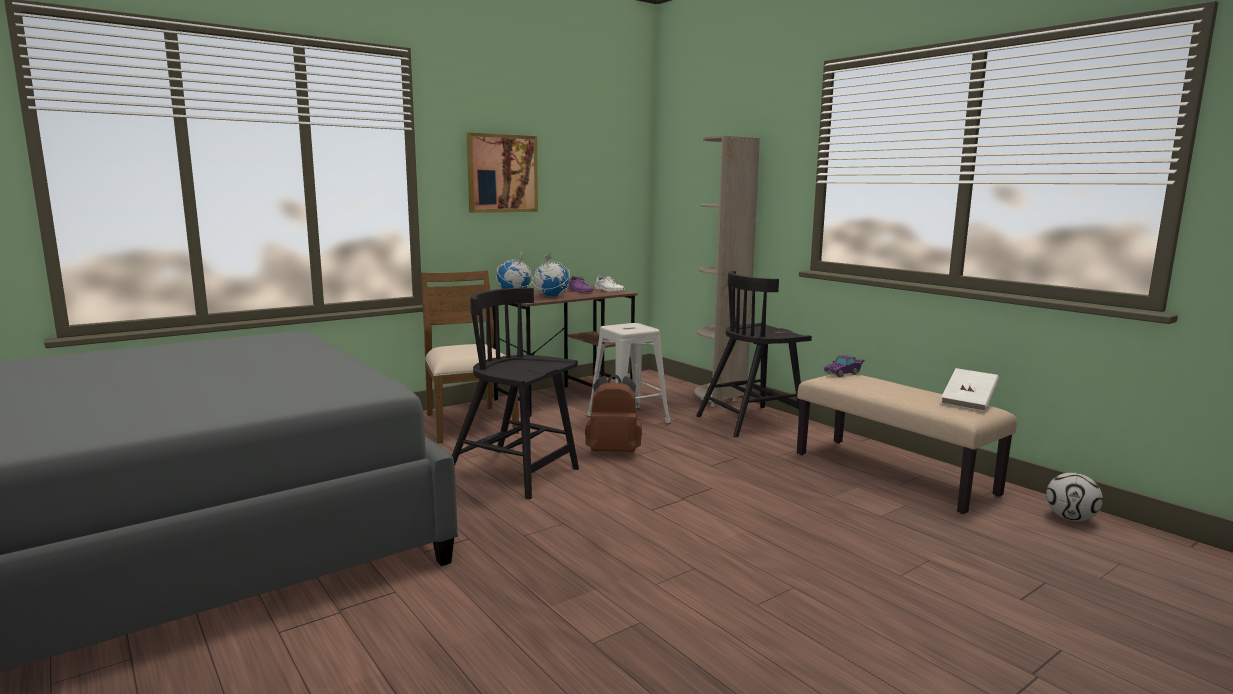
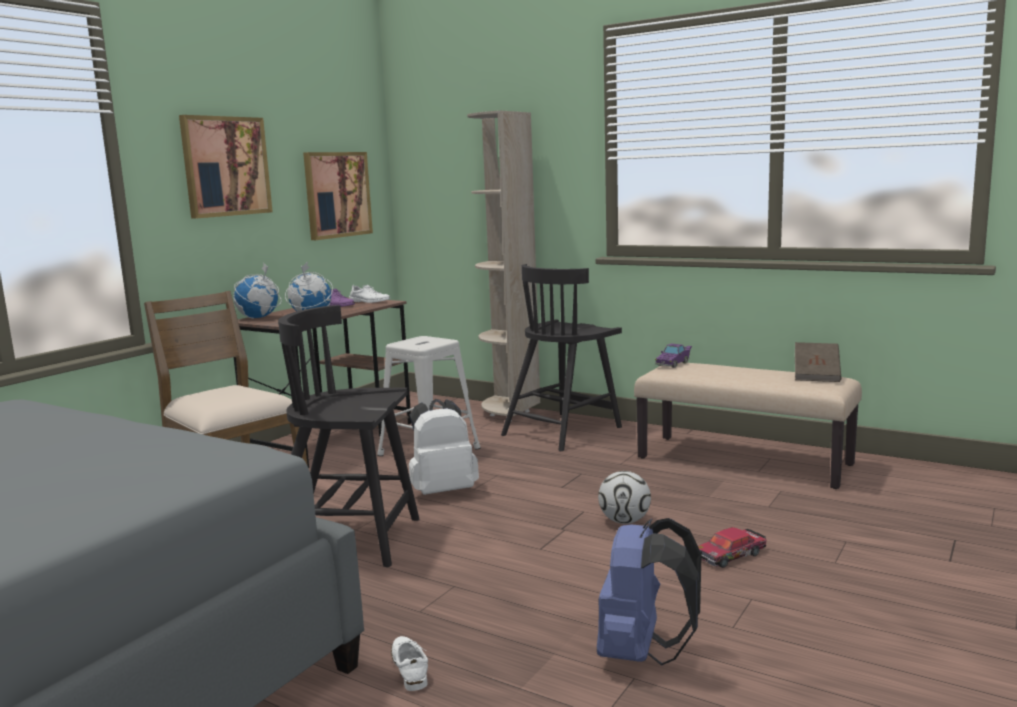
camera: 20 degrees left, 0 degrees up
brown backpack [585,374,642,452] -> white backpack [409,399,479,495]
white book [941,368,999,412] -> brown book [795,342,841,382]
football [1046,472,1103,521] -> football moved to [598,471,651,524]
none -> picture [303,152,373,240]
none -> white shoe [391,636,428,691]
none -> blue backpack [597,518,702,665]
none -> toy car [698,527,766,568]

